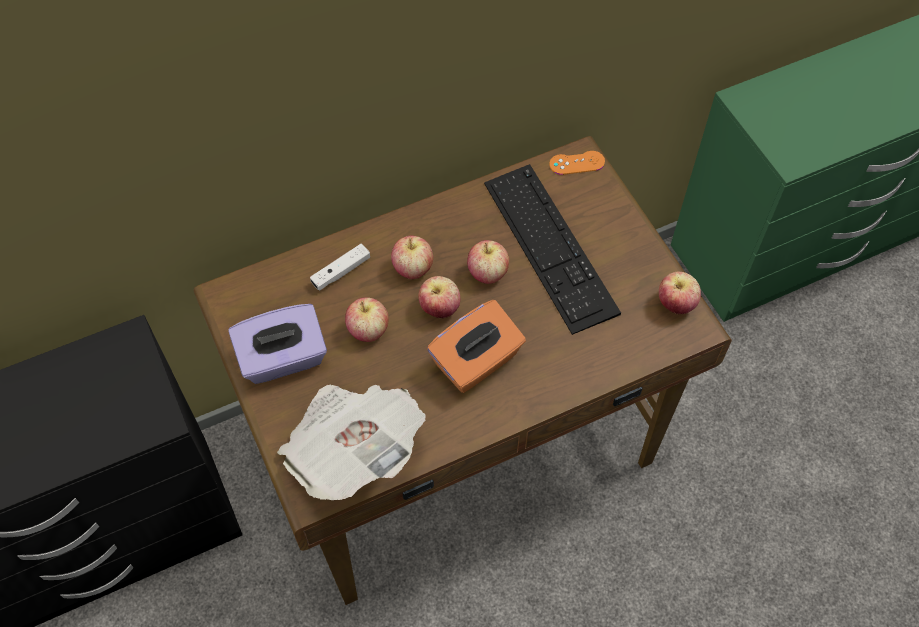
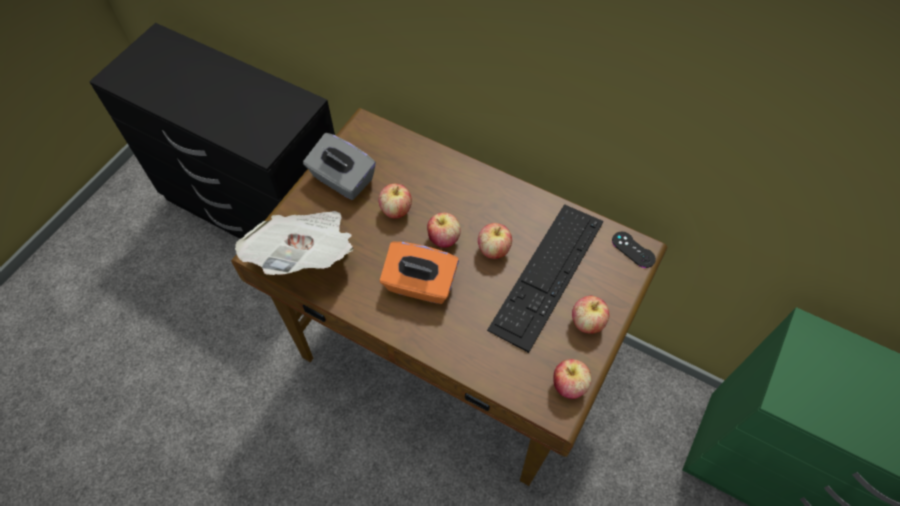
camera: 55 degrees right, 0 degrees up
purple tissue box [228,304,327,384] -> grey tissue box [303,133,376,200]
white game controller [310,244,370,291] -> none
apple [391,235,433,279] -> apple moved to [572,296,609,334]
orange game controller [549,151,605,175] -> black game controller [612,232,656,268]

